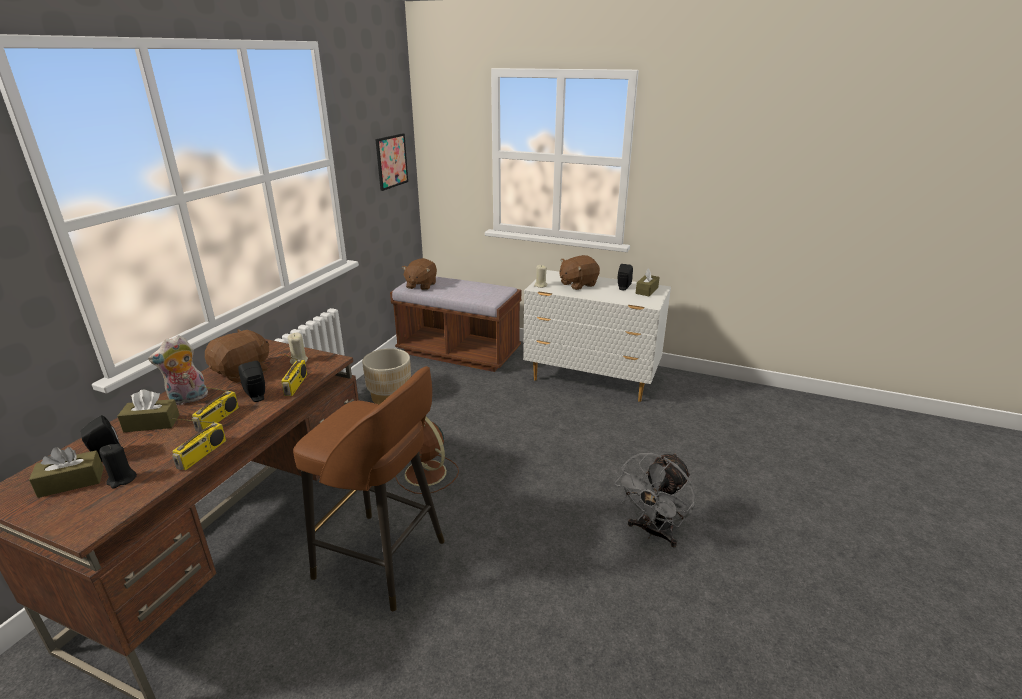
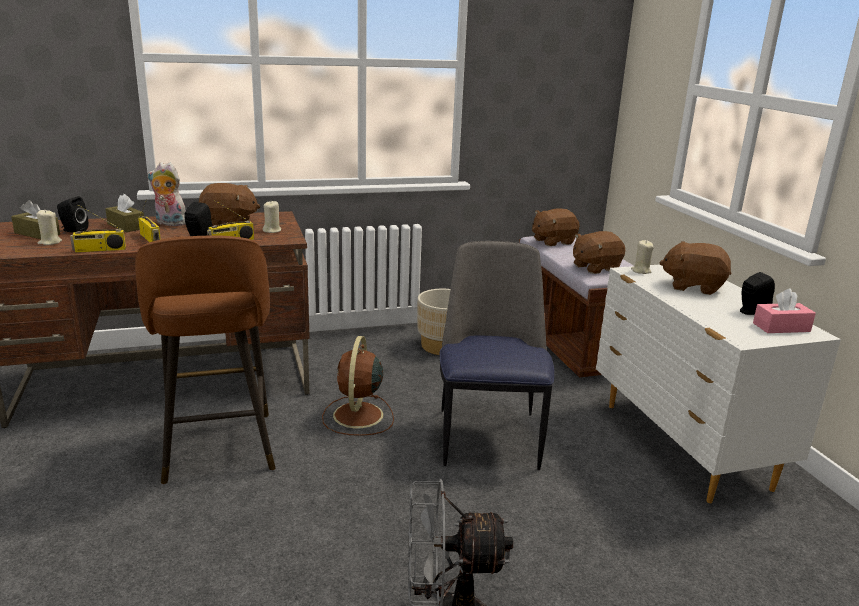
camera: 50 degrees right, 5 degrees down
black candle [99,444,137,489] -> beige candle [36,209,62,245]
radio [192,385,239,432] -> radio turned 105 degrees counterclockwise [138,199,161,242]
picture [375,133,408,191] -> none
brown tissue box [636,268,660,297] -> pink tissue box [753,289,816,333]
none -> chair [439,241,554,470]
none -> brown plush toy [573,231,625,274]

